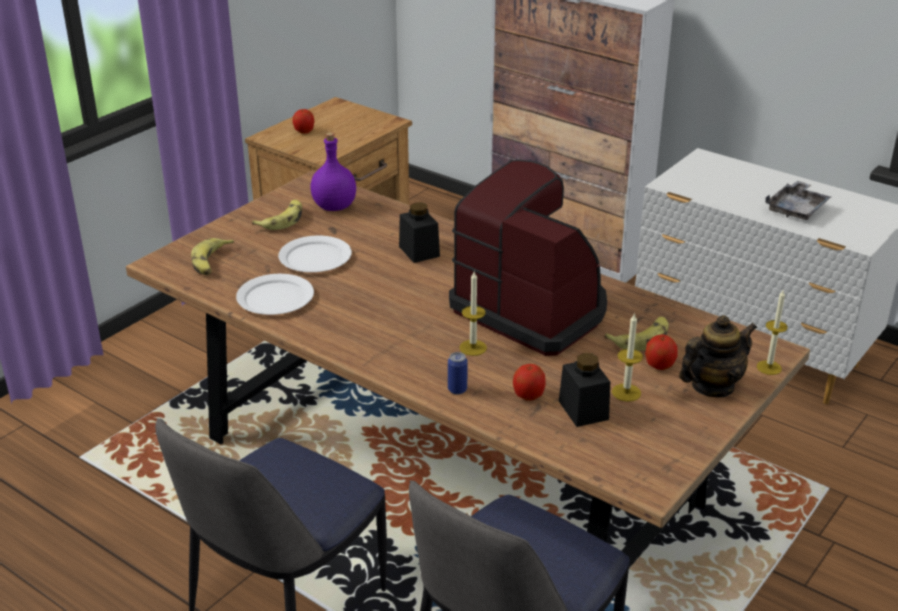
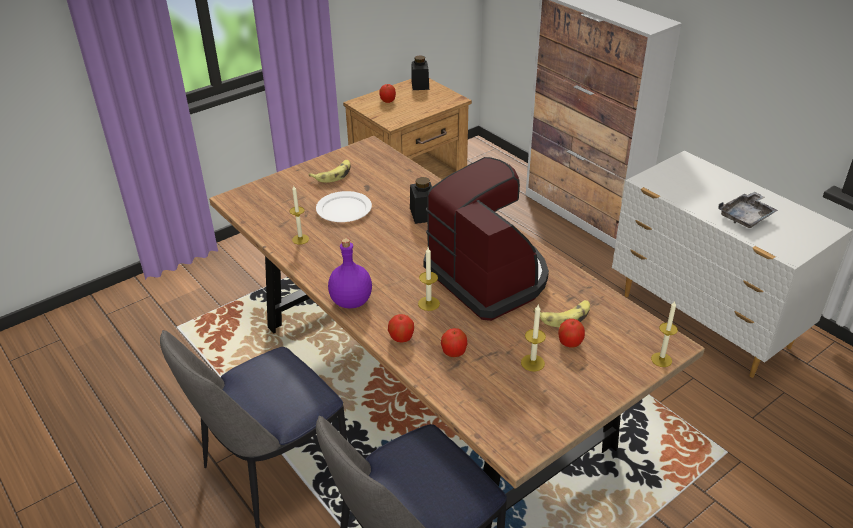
camera: 15 degrees right, 5 degrees up
banana [191,238,234,275] -> none
white plate [236,274,314,315] -> candle [290,186,309,245]
purple bottle [310,132,356,211] -> purple bottle moved to [328,238,372,309]
can [448,352,468,395] -> apple [388,314,414,342]
black jar [559,353,610,427] -> black jar moved to [411,55,429,90]
teapot [679,315,757,397] -> none

